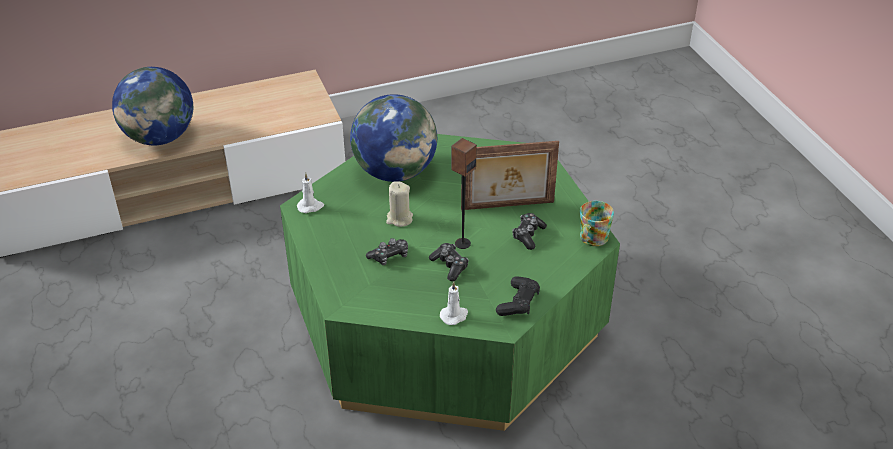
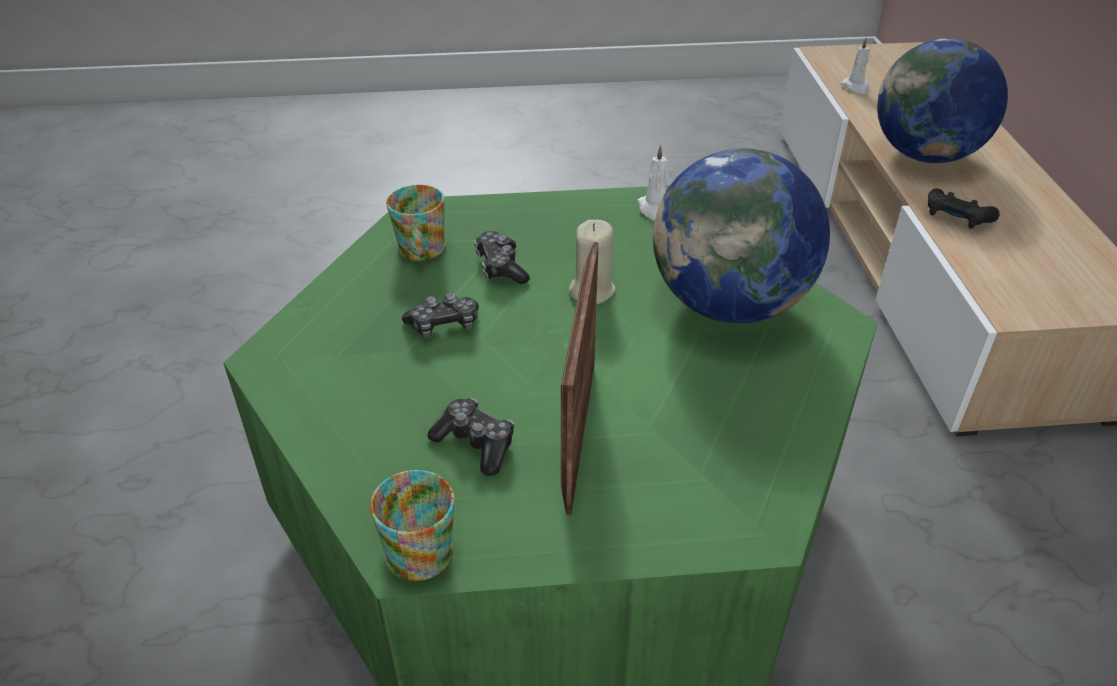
camera: 105 degrees right, 0 degrees up
white candle [440,281,468,325] -> white candle moved to [841,38,870,94]
speaker [451,138,477,249] -> none
black game controller [496,276,540,316] -> black game controller moved to [927,188,1000,229]
none -> mug [386,185,446,261]

